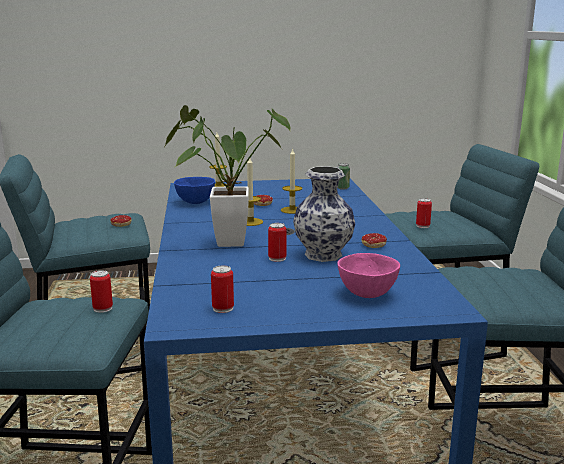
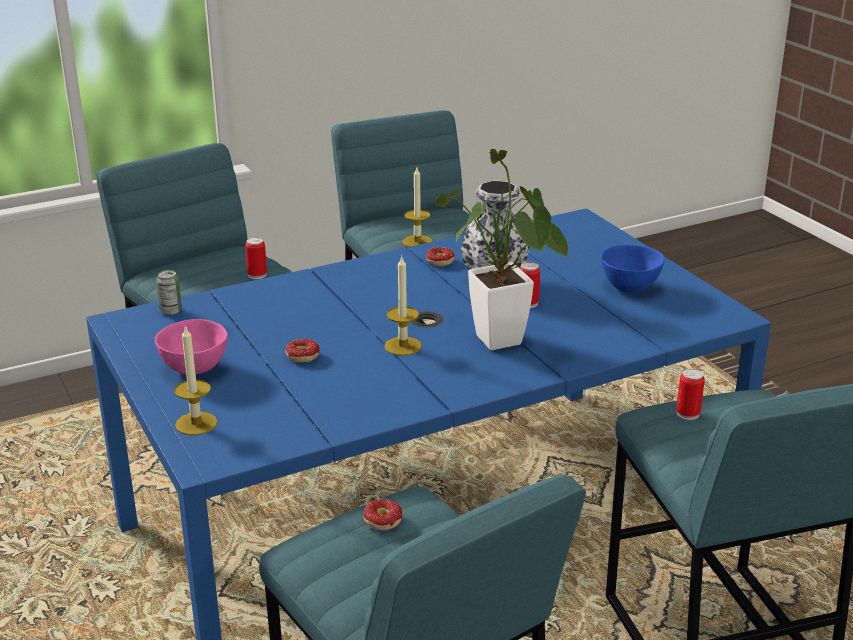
camera: 110 degrees left, 10 degrees up
blue bowl [174,177,215,204] -> blue bowl moved to [601,245,665,292]
can [211,266,234,313] -> none
candle [281,148,302,214] -> candle moved to [403,167,432,247]
pink bowl [337,253,400,298] -> pink bowl moved to [155,319,228,375]

